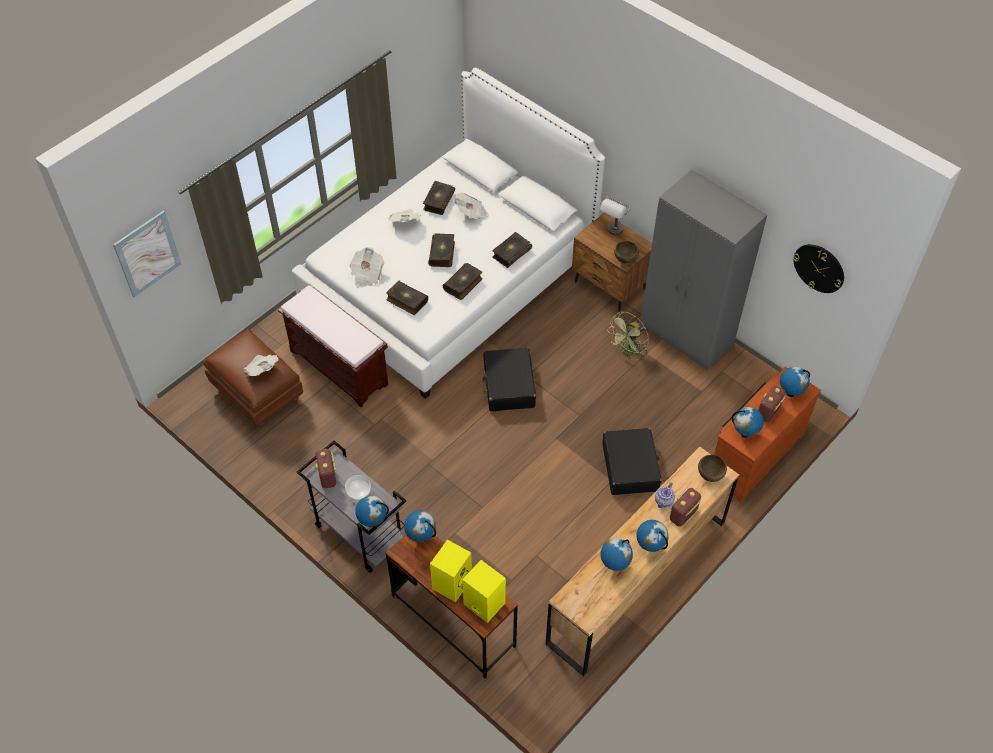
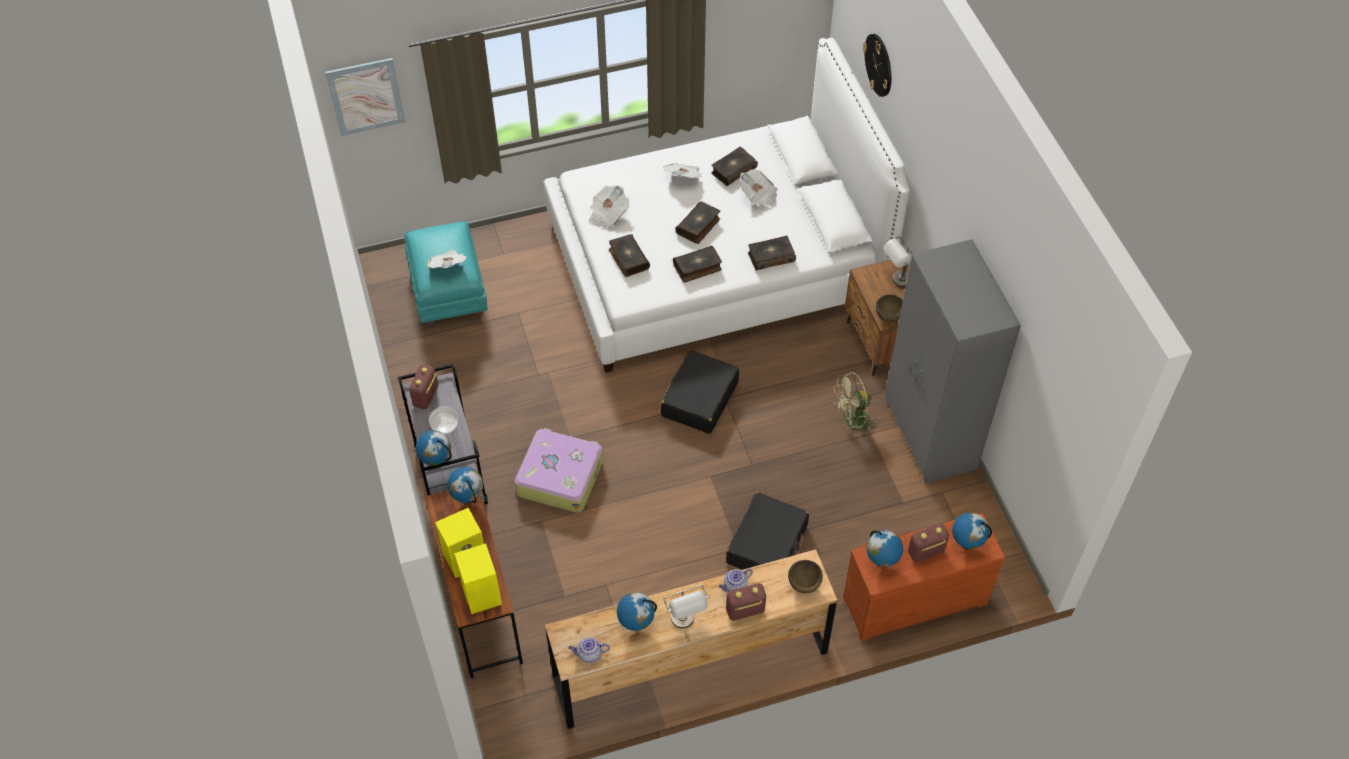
camera: 30 degrees right, 0 degrees up
brown ottoman [203,329,303,427] -> turquoise ottoman [404,221,488,326]
brown bench [278,284,388,407] -> none
globe [636,520,669,552] -> grey table lamp [663,584,709,629]
wall clock [793,244,844,293] -> wall clock moved to [863,34,891,97]
none -> suitcase [515,428,603,513]
none -> teapot [568,637,610,663]

